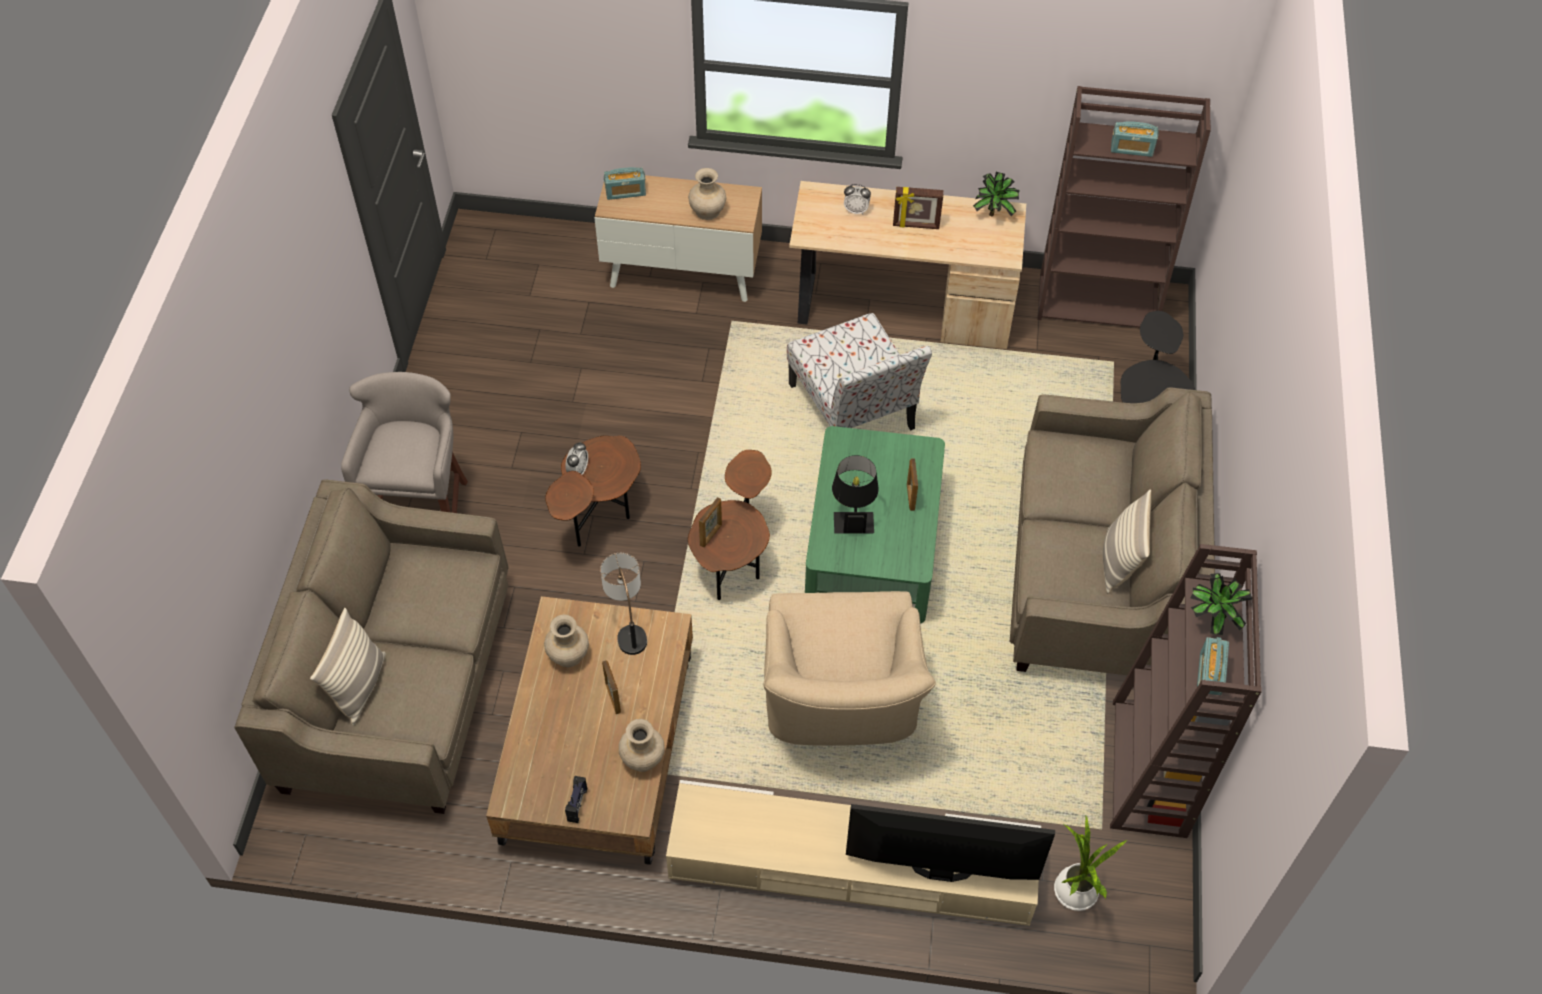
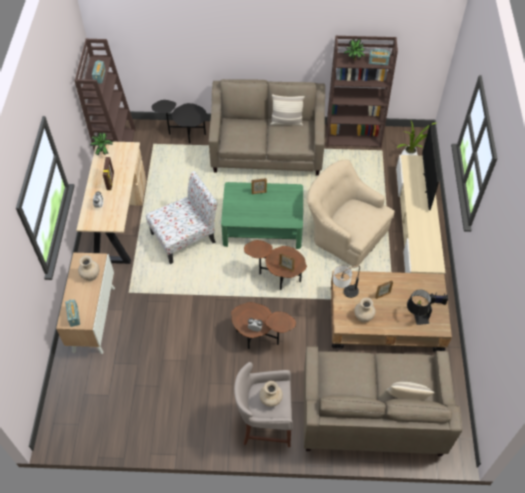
camera: 95 degrees left, 0 degrees up
beige vase [619,719,665,772] -> beige vase moved to [259,381,283,407]
beige armchair [763,591,936,746] -> beige armchair turned 135 degrees counterclockwise [307,160,394,268]
black table lamp [832,455,879,534] -> black table lamp moved to [407,290,432,325]

